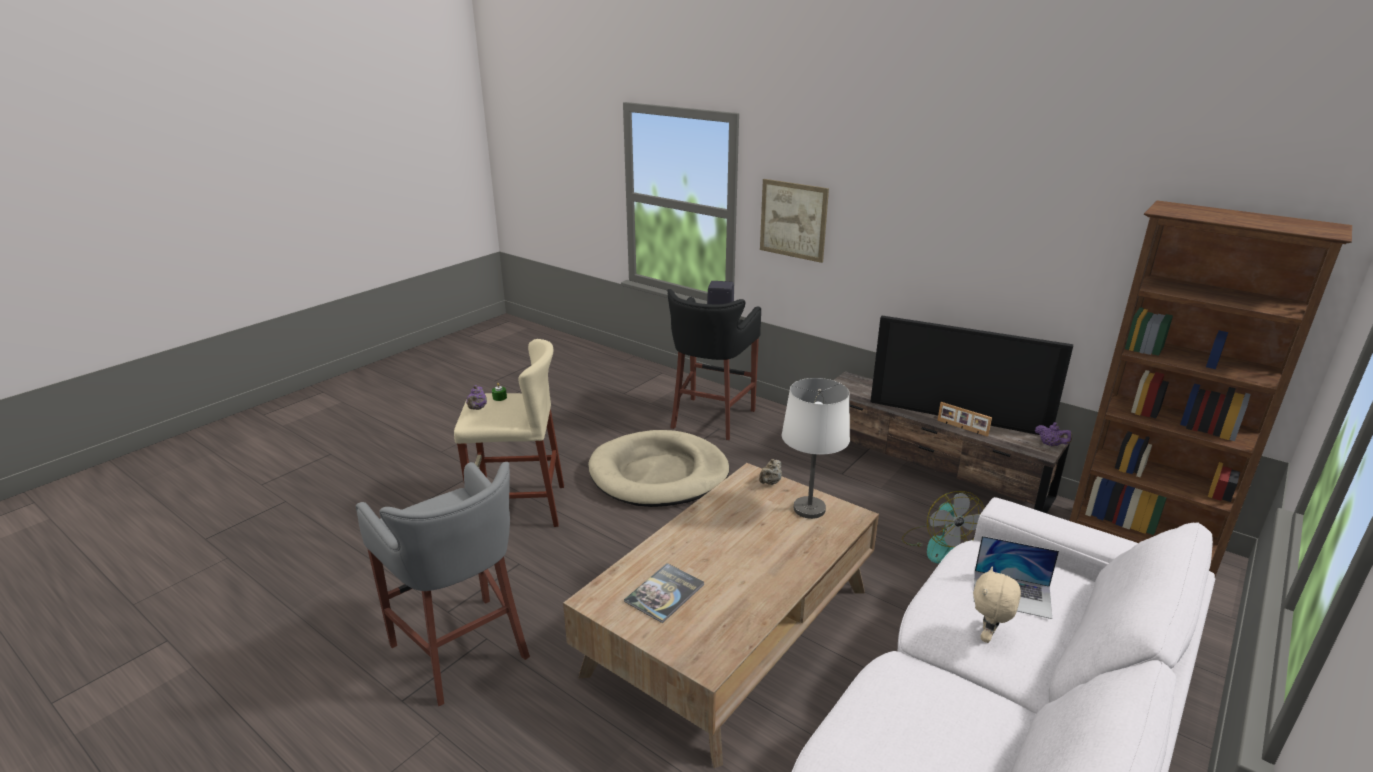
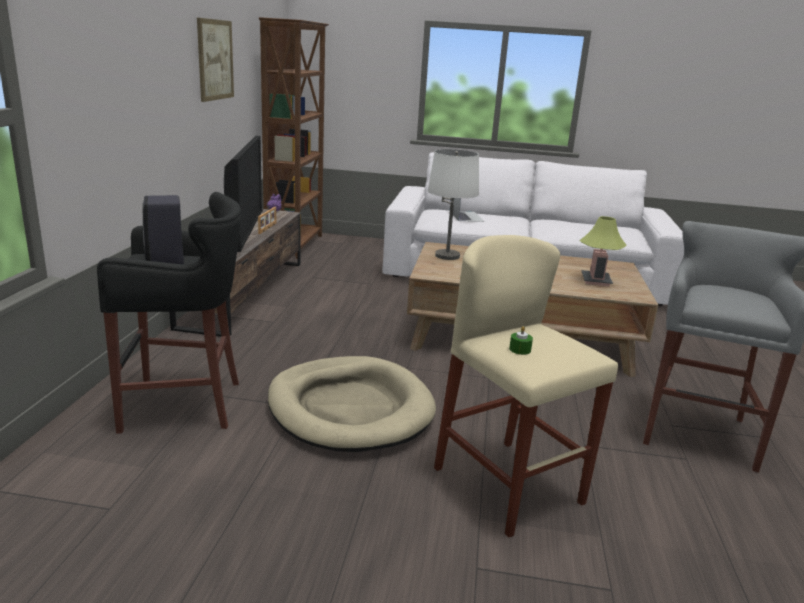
camera: 120 degrees left, 5 degrees down
purple teapot [466,385,487,410] -> none
book [624,563,704,623] -> table lamp [579,216,626,286]
beige teapot [759,459,782,485] -> none
picture [760,179,829,263] -> picture moved to [197,18,234,102]
fan [902,491,984,564] -> none
beige plush toy [973,567,1021,643] -> none

